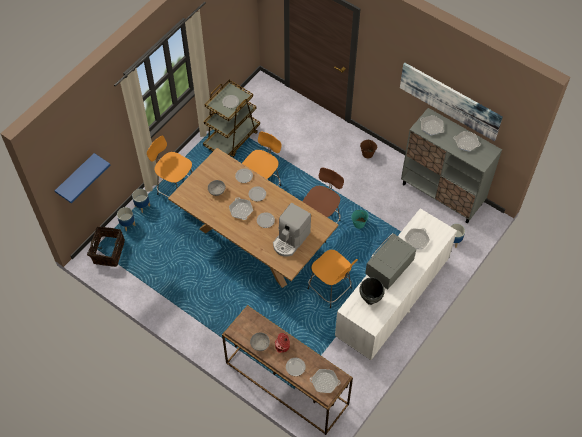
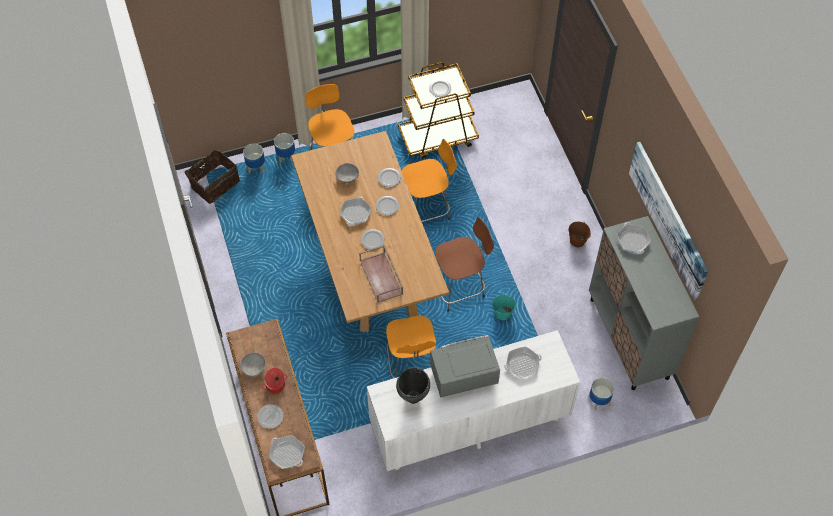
camera: 35 degrees right, 0 degrees up
blue shelf [55,153,110,203] -> none
coffee machine [273,203,311,257] -> brown tray [359,245,403,303]
frying pan [454,131,481,152] -> none

